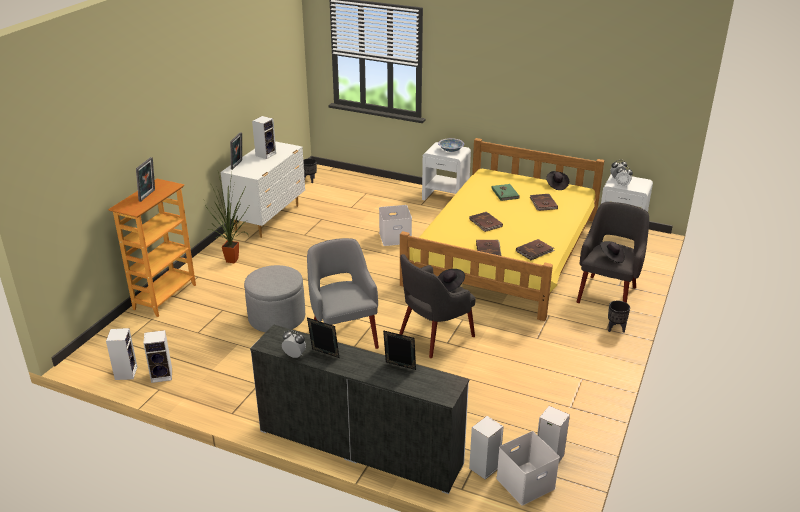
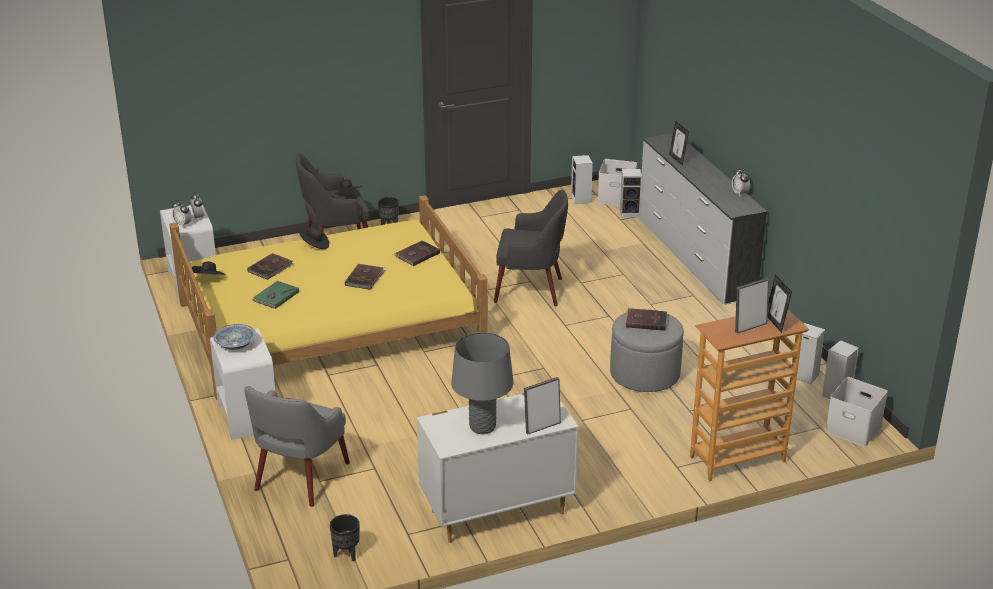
camera: 135 degrees left, 0 degrees up
potted plant [205,167,250,263] -> none
speaker [252,116,276,159] -> grey table lamp [451,332,513,435]
grey armchair [307,238,379,349] -> grey armchair moved to [244,386,350,507]
picture frame [307,318,340,358] -> picture frame moved to [768,275,792,333]
white storage box [379,205,412,246] -> white storage box moved to [825,377,888,447]
black hat [438,269,465,292] -> black hat moved to [299,228,329,249]
brown book [516,239,555,260] -> brown book moved to [625,308,668,331]

